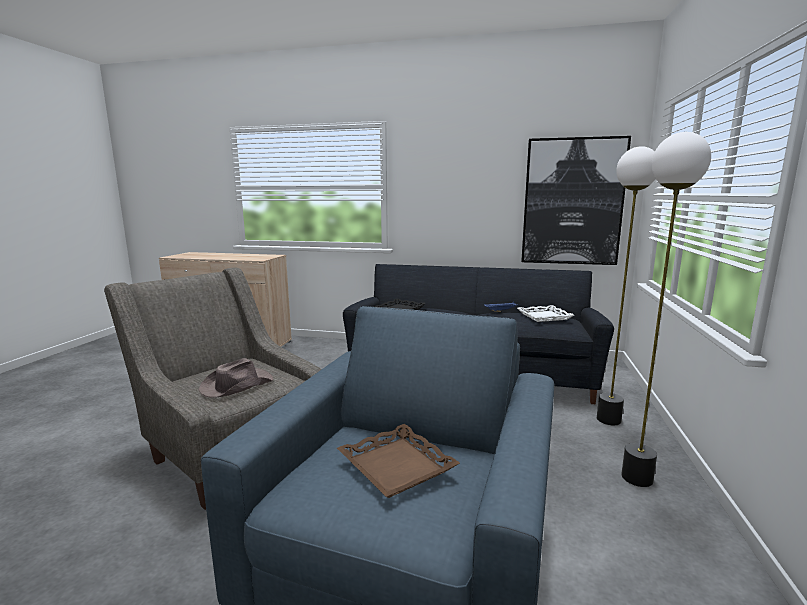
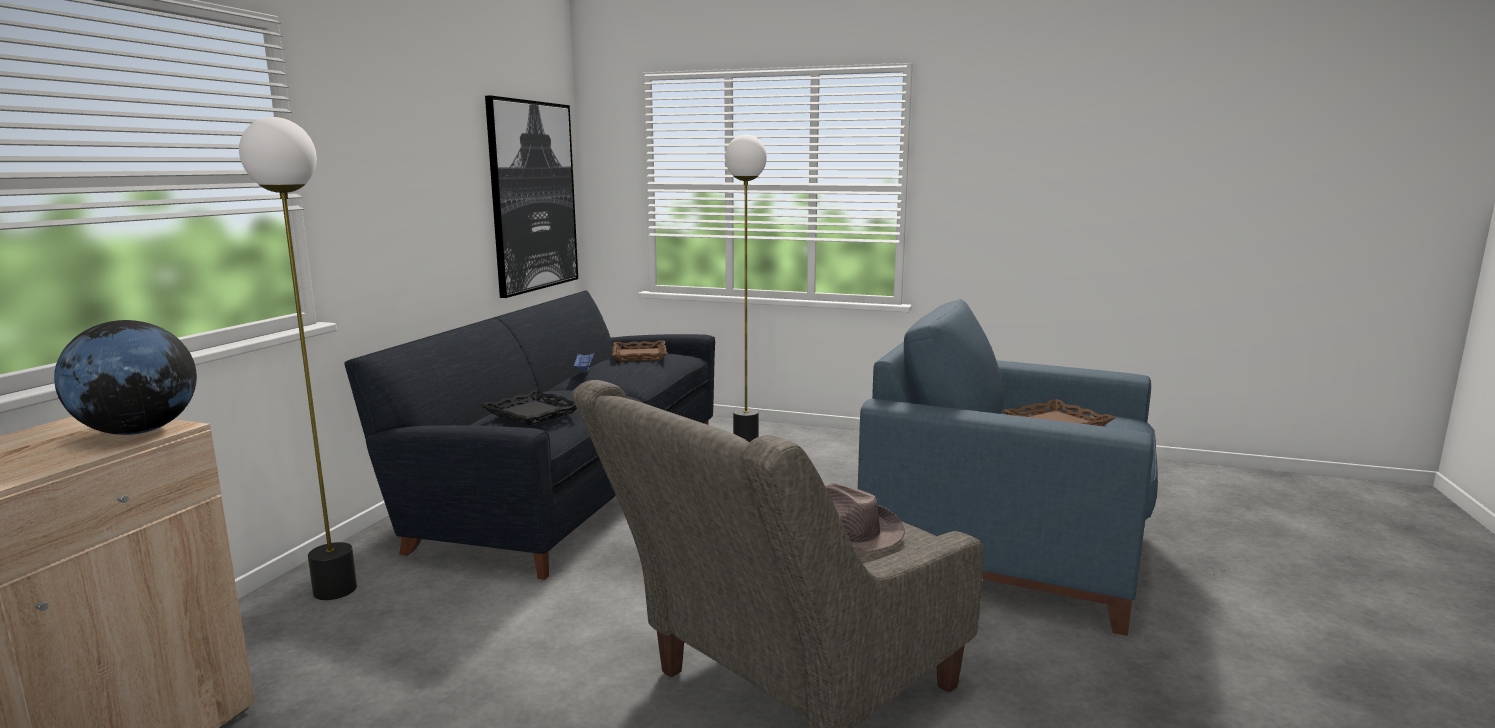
camera: 85 degrees left, 0 degrees up
white tray [517,305,574,322] -> brown tray [612,340,668,361]
floor lamp [621,132,711,487] -> floor lamp moved to [239,117,357,600]
none -> globe [54,320,197,435]

